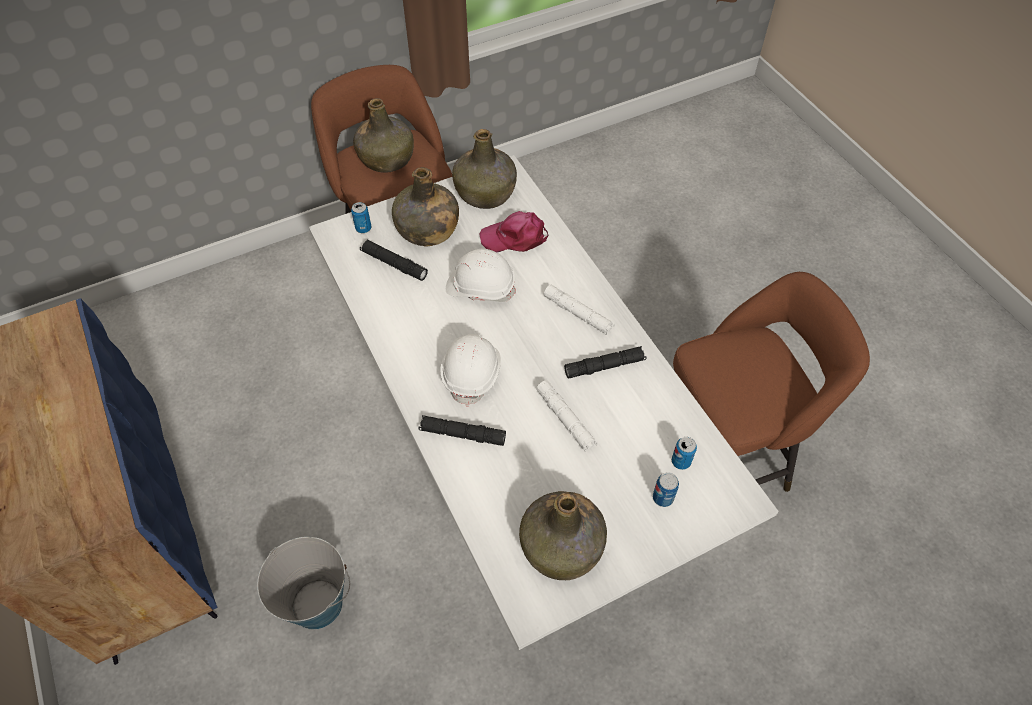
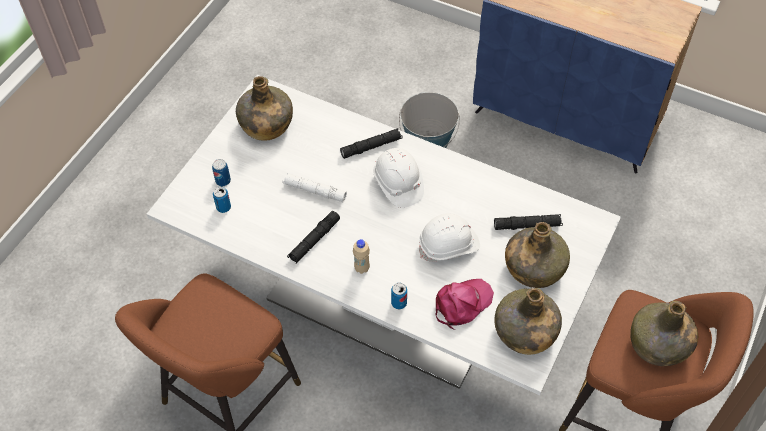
camera: 145 degrees right, 0 degrees up
can [351,202,372,233] -> can moved to [391,283,407,309]
white flashlight [544,285,615,335] -> beige bottle [353,239,370,274]

